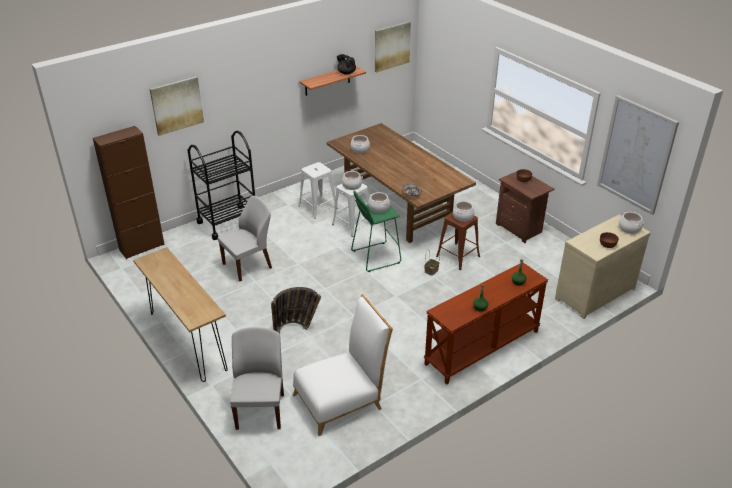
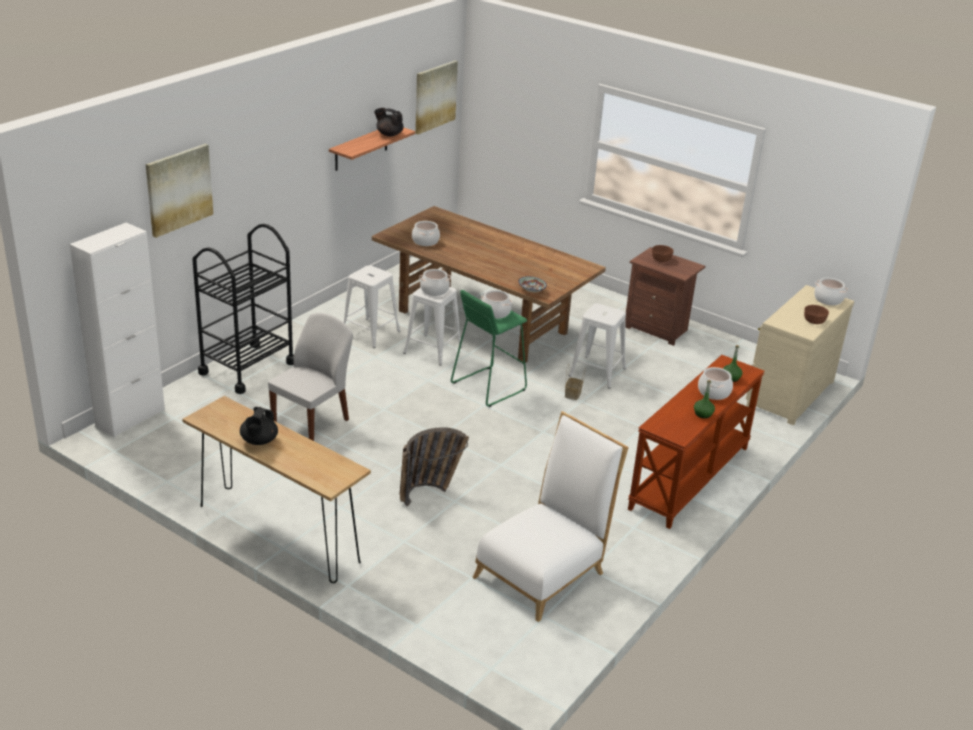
camera: 20 degrees left, 5 degrees down
brown cabinet [93,126,165,259] -> white cabinet [70,223,165,437]
white chair [230,327,284,430] -> none
brown stool [436,212,480,270] -> white stool [569,303,626,389]
cooking pot [453,201,475,222] -> cooking pot moved to [698,367,733,400]
picture [597,95,679,215] -> none
none -> black teapot [240,407,278,445]

